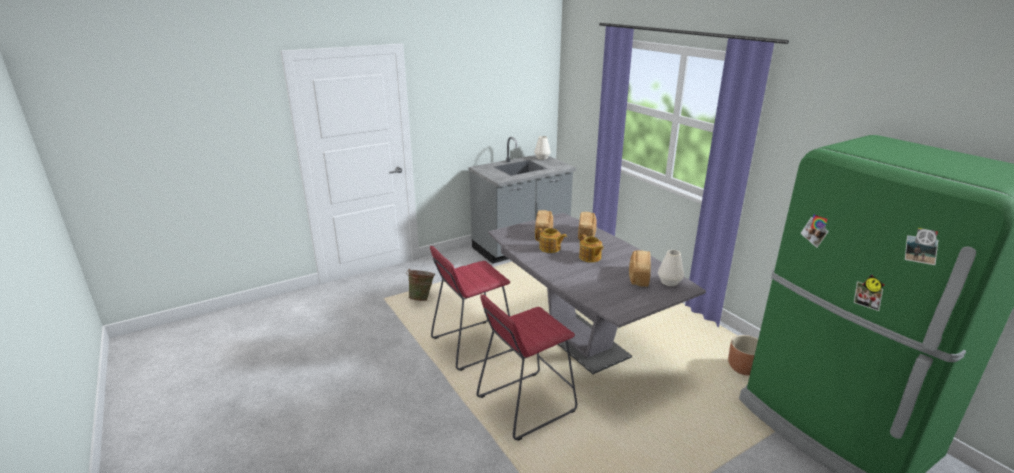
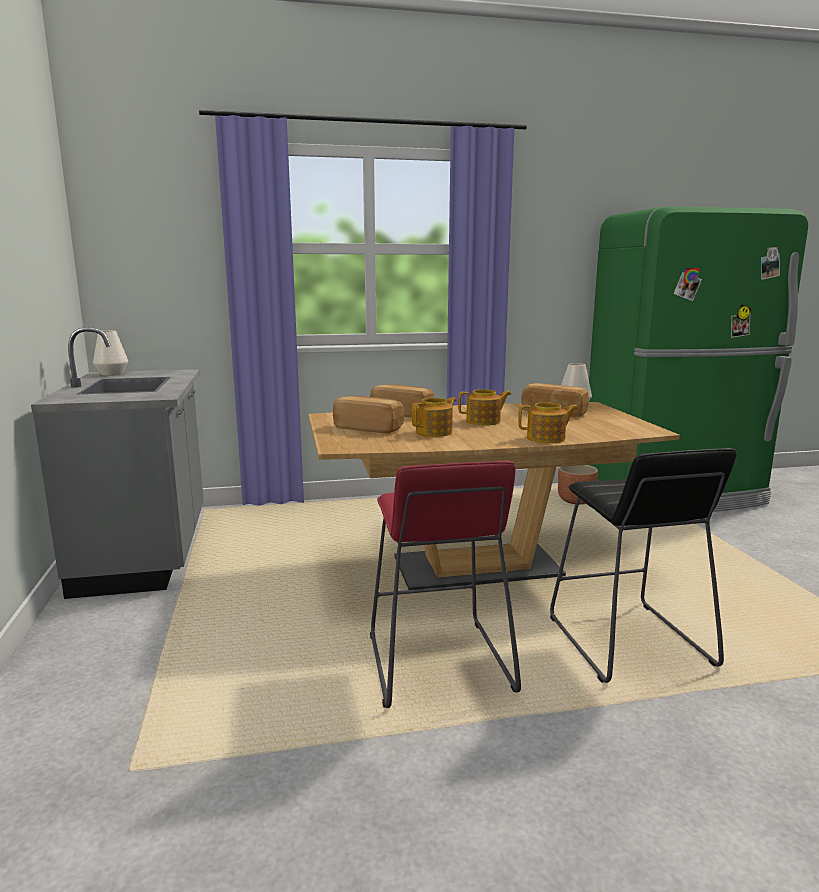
camera: 70 degrees left, 10 degrees down
green bucket [406,269,435,301] -> none
red stool [476,294,577,441] -> black stool [550,448,737,683]
grey dining table [488,213,706,374] -> brown dining table [308,402,680,590]
none -> teapot [518,402,578,443]

